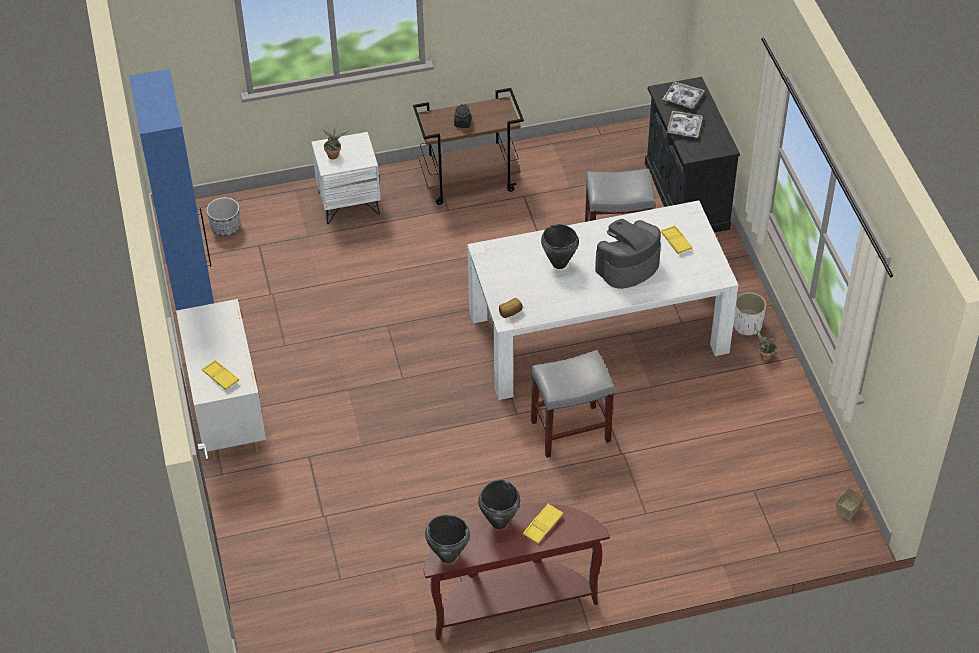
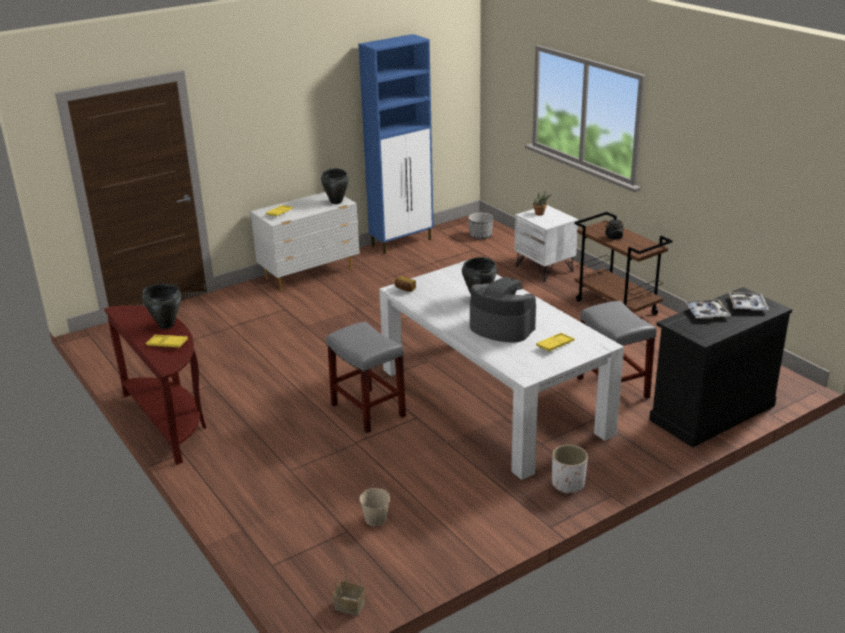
camera: 70 degrees right, 20 degrees down
black cooking pot [425,515,470,563] -> black cooking pot moved to [321,168,349,204]
potted plant [754,323,776,361] -> none
none -> beige bucket [360,483,390,526]

